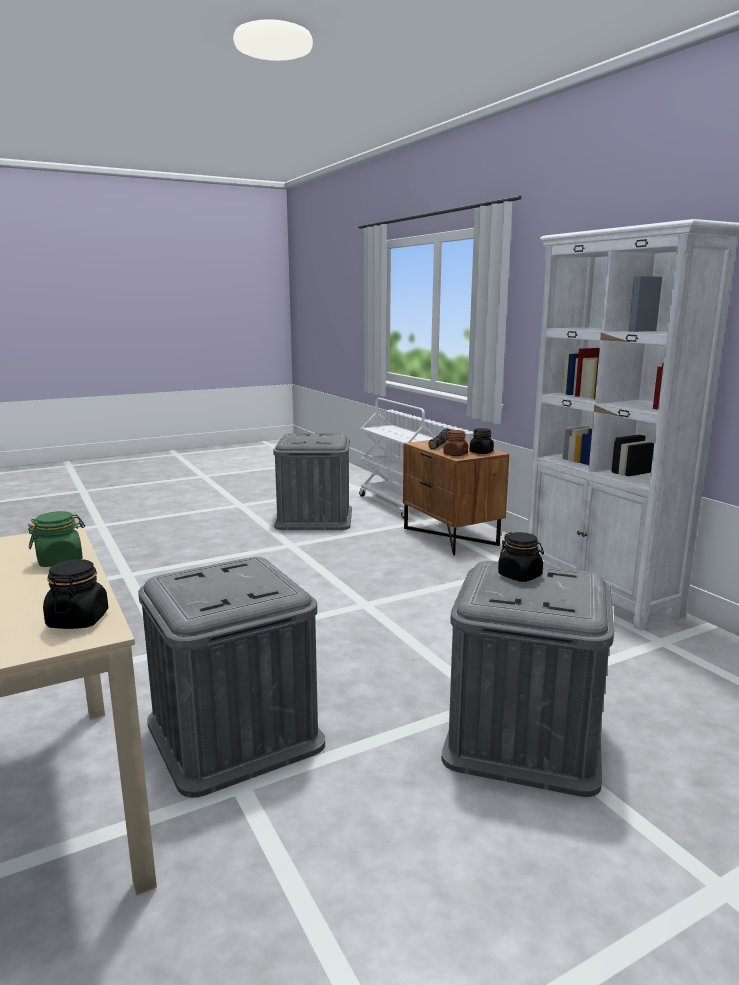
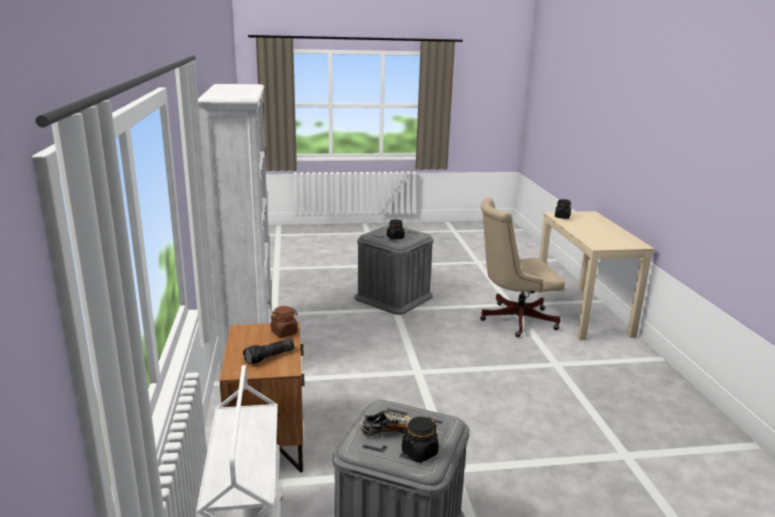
camera: 160 degrees left, 5 degrees up
green jar [28,511,85,567] -> none
grey storage box [138,557,325,798] -> beige office chair [480,198,565,337]
black jar [470,428,494,454] -> black jar moved to [402,417,439,463]
none -> shoe [360,411,415,436]

